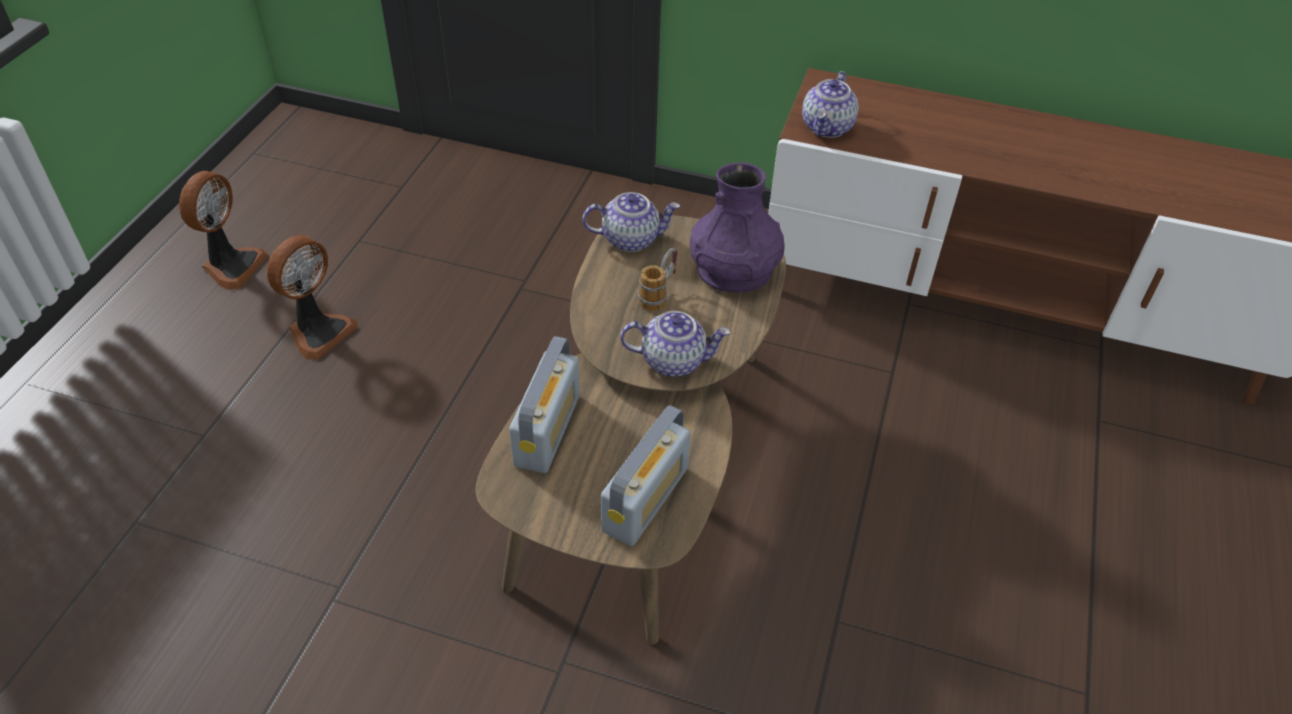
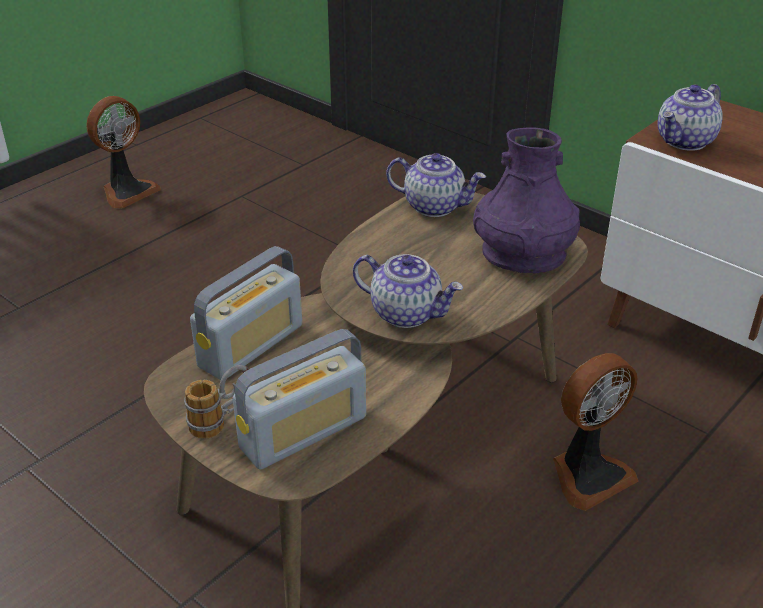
camera: 25 degrees right, 10 degrees down
fan [266,235,358,360] -> fan moved to [553,353,638,511]
mug [638,248,678,311] -> mug moved to [184,365,249,439]

